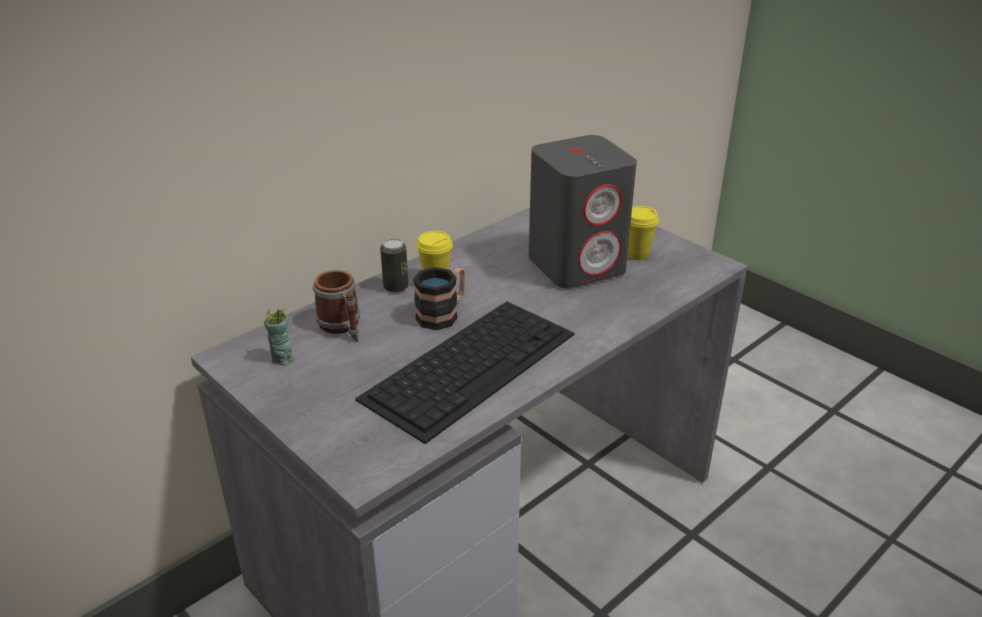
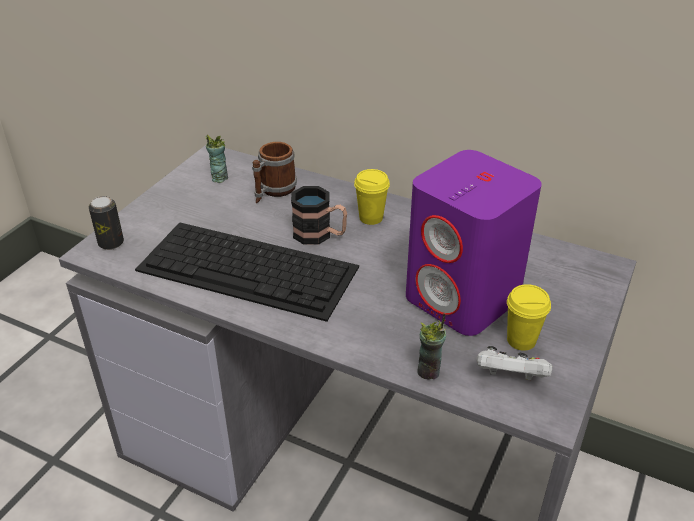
camera: 70 degrees right, 5 degrees up
can [380,239,408,293] -> can moved to [89,196,124,250]
grey speaker [529,135,637,288] -> purple speaker [406,150,541,336]
none -> cup [417,314,446,379]
none -> white game controller [476,346,552,380]

